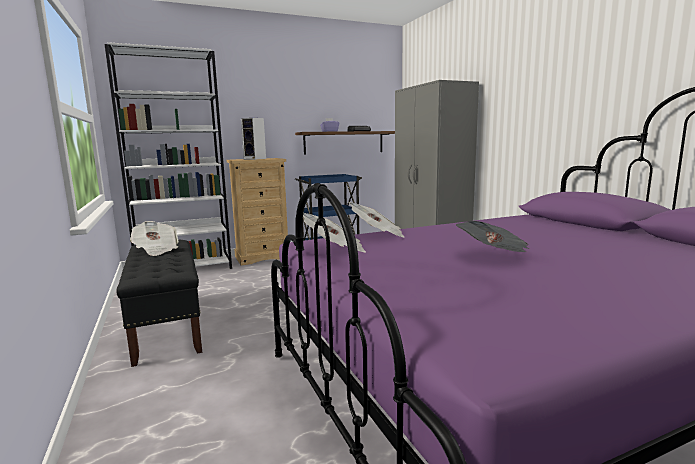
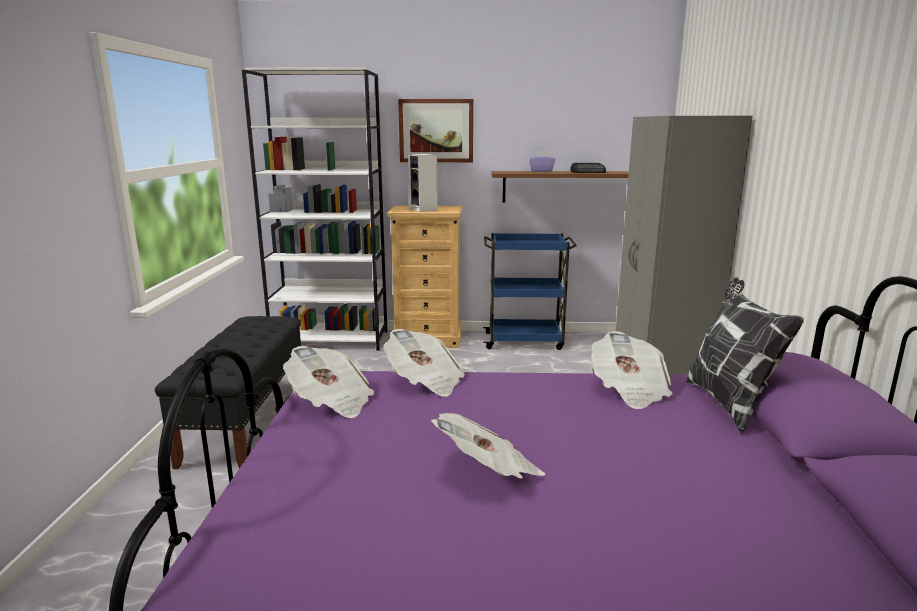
camera: 25 degrees right, 5 degrees up
newspaper [130,221,178,256] -> newspaper moved to [591,331,672,409]
none -> picture [398,99,473,162]
none -> pillow [686,277,804,433]

